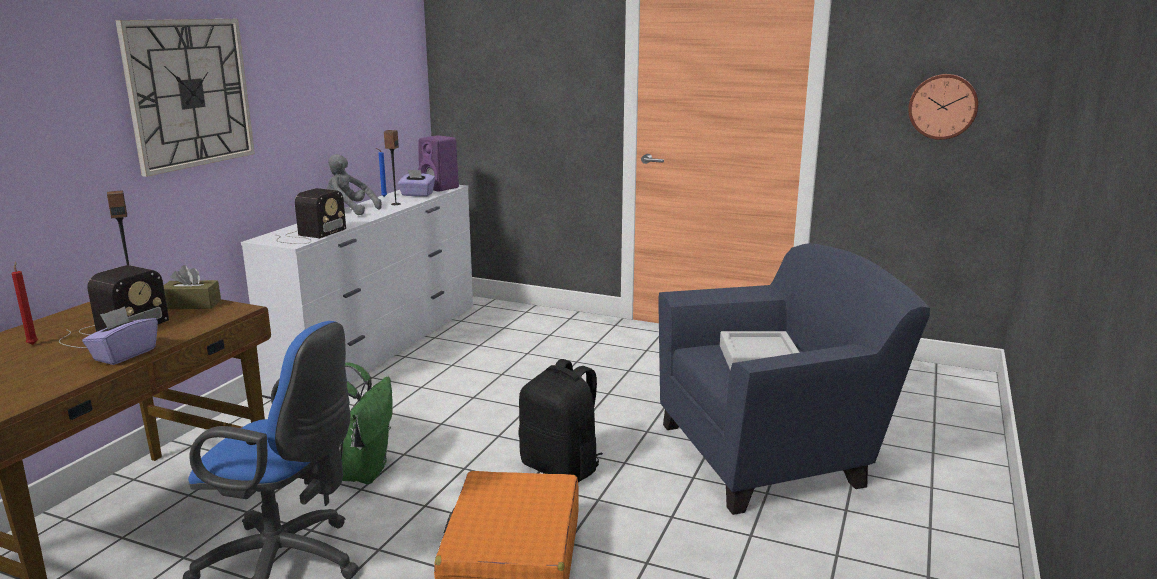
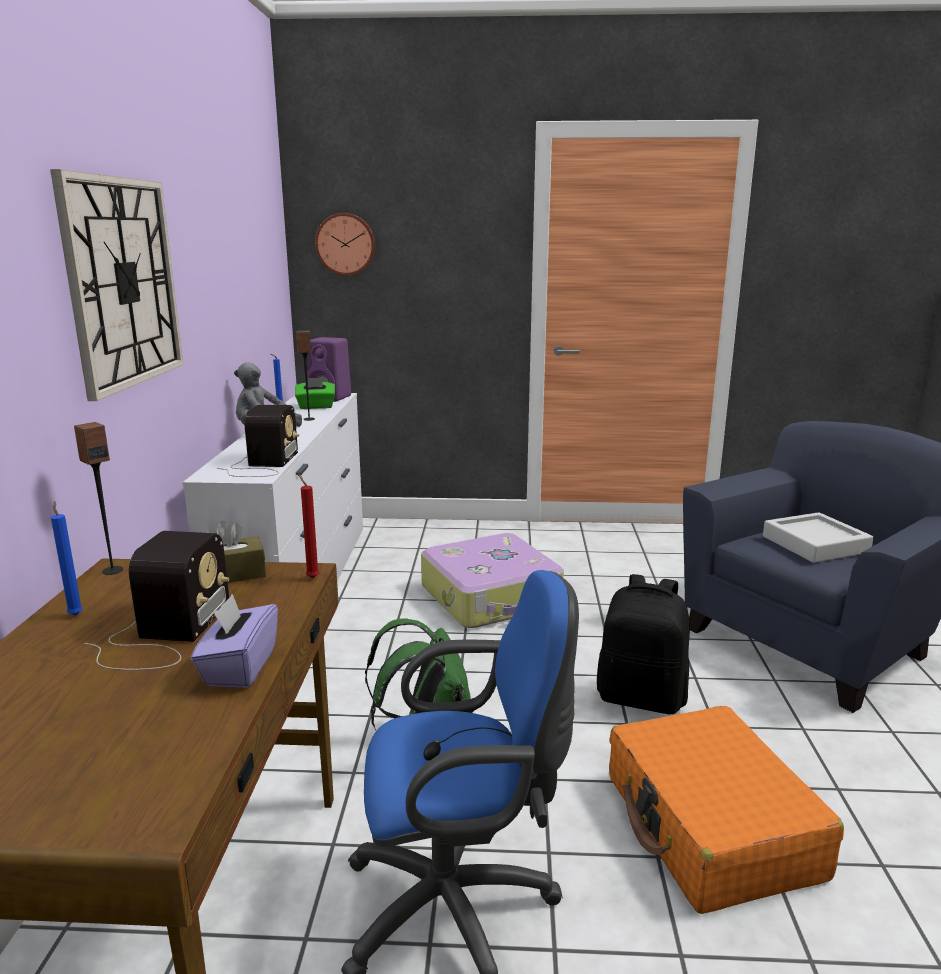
camera: 20 degrees left, 0 degrees up
red candle [12,262,38,345] -> red candle moved to [299,474,319,578]
purple tissue box [397,170,435,197] -> green tissue box [295,378,335,409]
wall clock [908,74,978,140] -> wall clock moved to [315,213,376,276]
none -> blue candle [51,501,83,616]
none -> suitcase [421,533,564,628]

